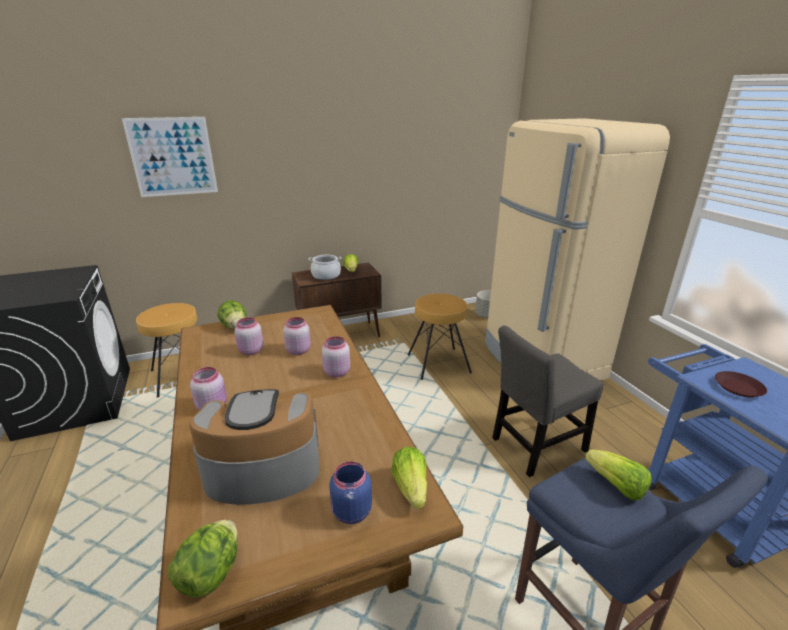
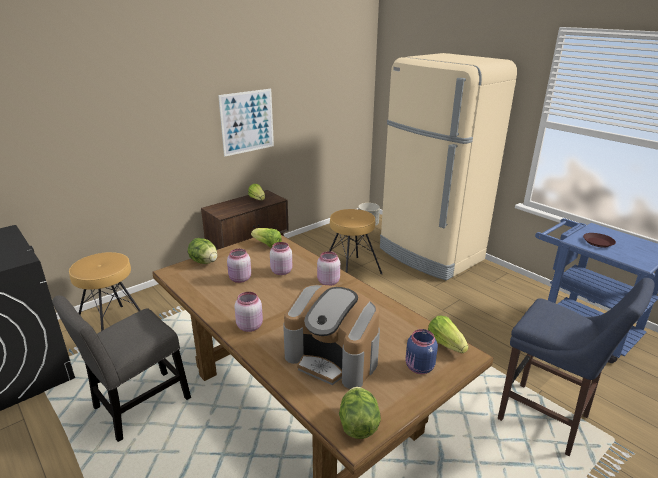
camera: 20 degrees left, 0 degrees up
picture [122,117,218,197] -> picture moved to [218,89,274,157]
coffee machine [189,389,319,505] -> coffee machine turned 120 degrees counterclockwise [283,285,380,389]
cooking pot [308,255,342,280] -> none
grey chair [492,325,603,477] -> grey chair moved to [52,295,191,442]
lettuce [585,450,652,501] -> lettuce moved to [251,228,282,248]

